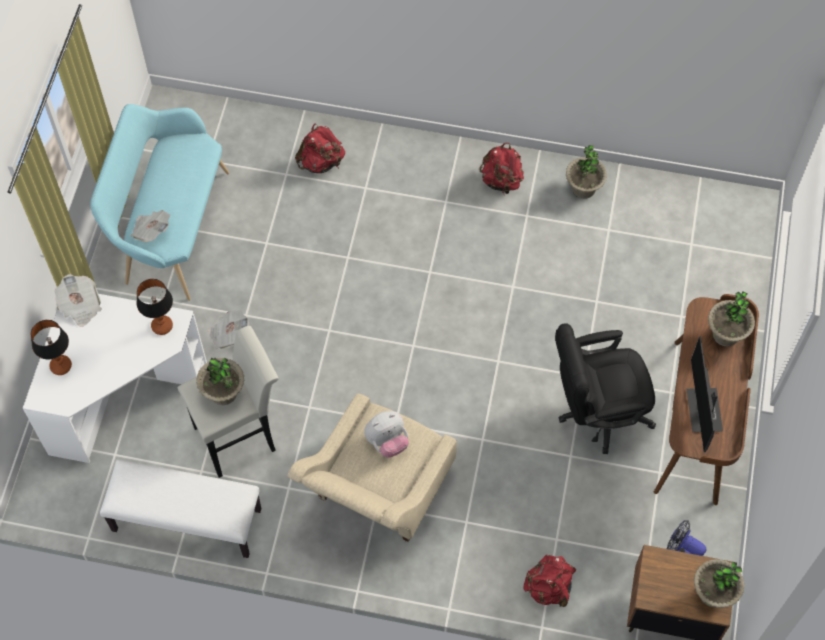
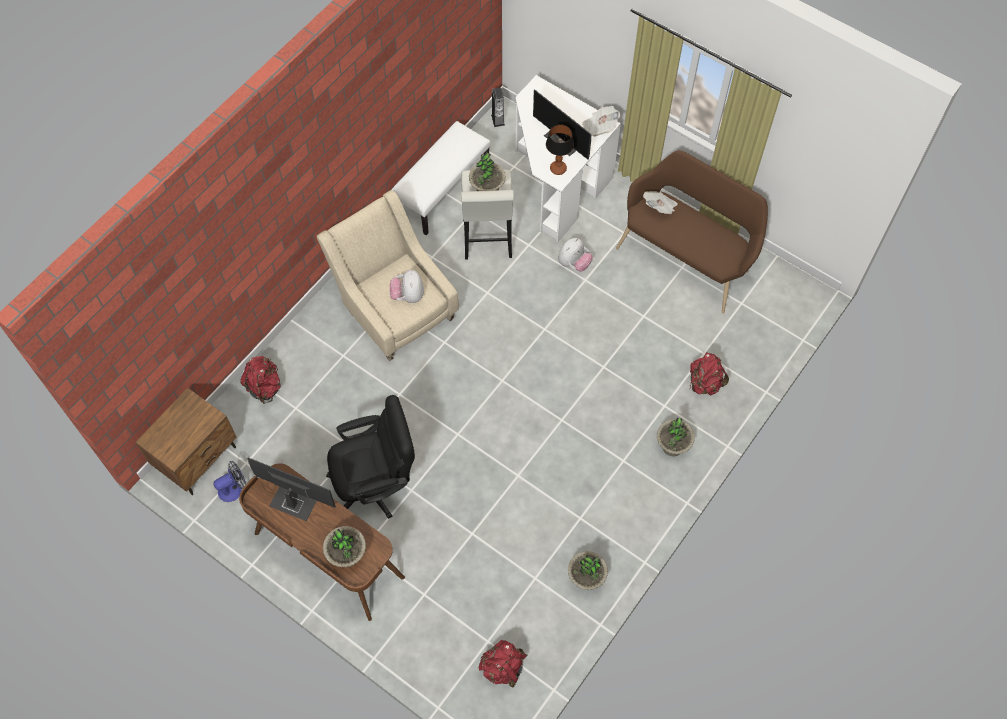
camera: 115 degrees right, 0 degrees up
table lamp [31,320,72,375] -> none
turquoise bench [90,104,229,301] -> brown bench [616,150,768,314]
newspaper [208,310,249,349] -> plush toy [558,238,593,272]
red backpack [479,143,524,194] -> red backpack moved to [479,640,527,687]
black office chair [555,323,656,454] -> black office chair turned 60 degrees clockwise [326,395,415,519]
potted plant [694,559,744,608] -> potted plant moved to [657,418,695,456]
none -> speaker [491,88,505,127]
none -> monitor [533,89,591,160]

